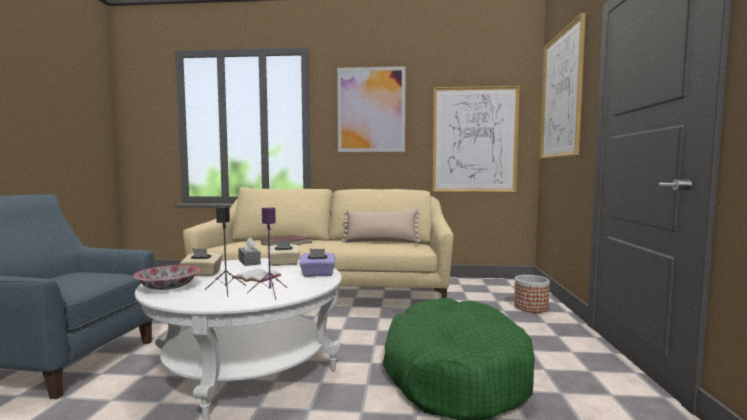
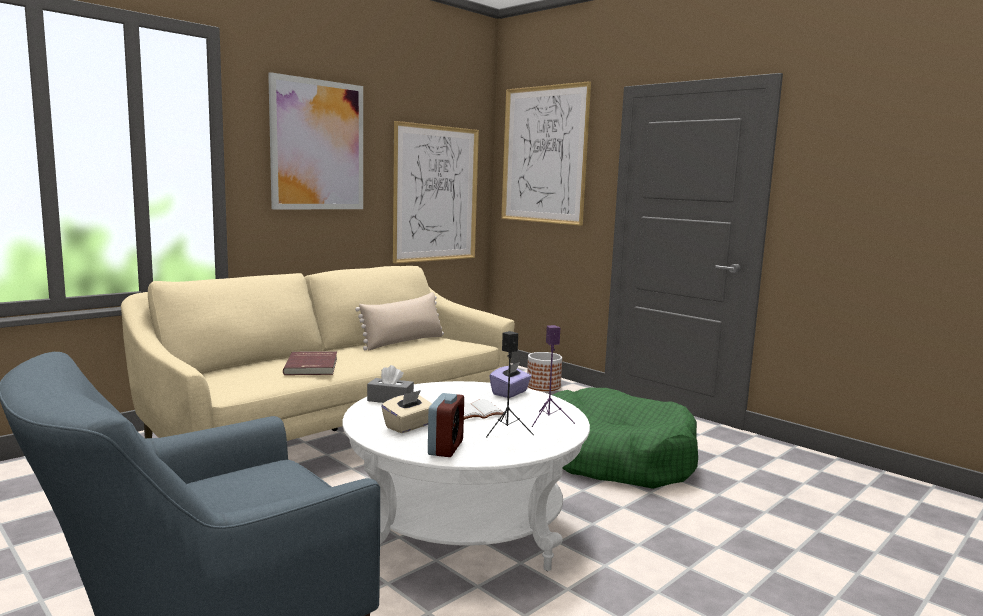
camera: 50 degrees left, 5 degrees up
bowl [133,265,200,290] -> alarm clock [428,393,464,457]
beige tissue box [268,241,300,266] -> none

